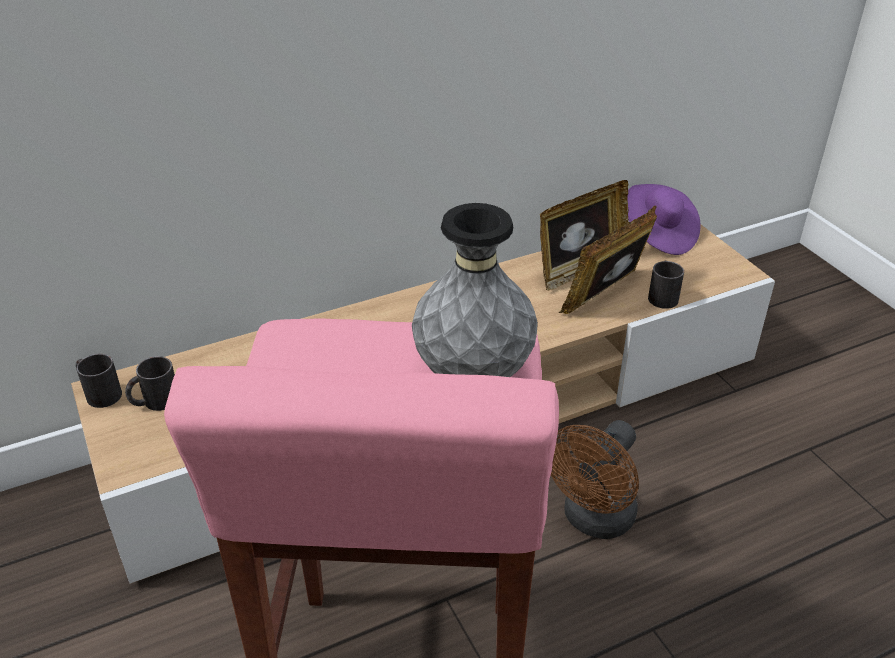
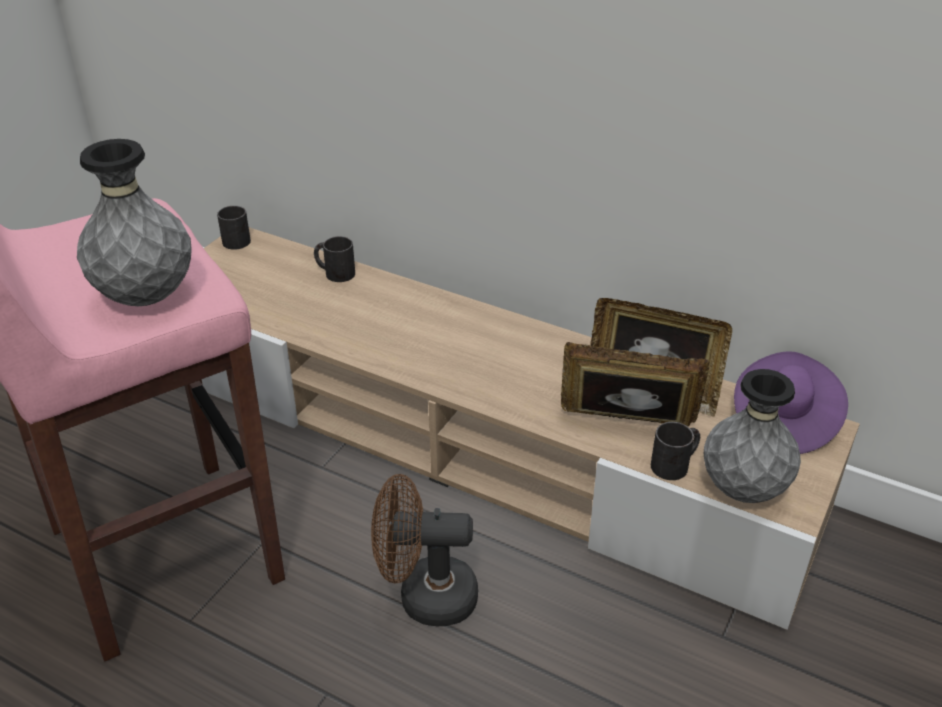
camera: 55 degrees right, 0 degrees up
black mug [125,356,175,411] -> black mug moved to [314,236,355,282]
none -> grey vase [704,369,801,503]

